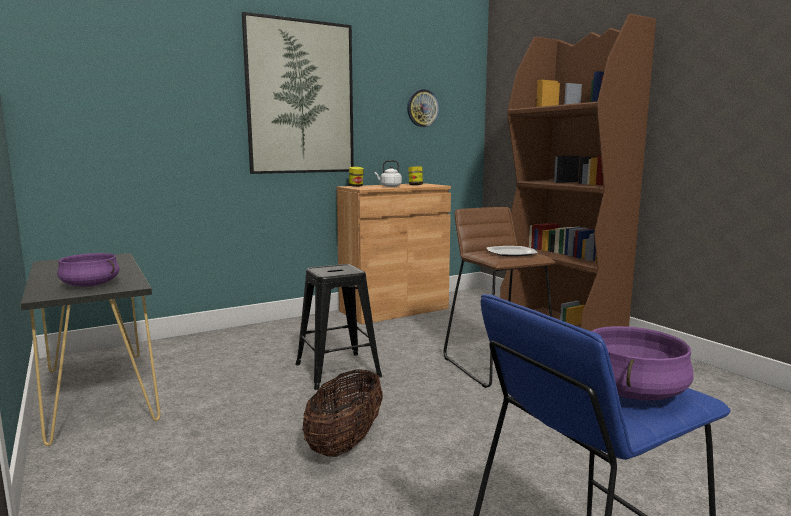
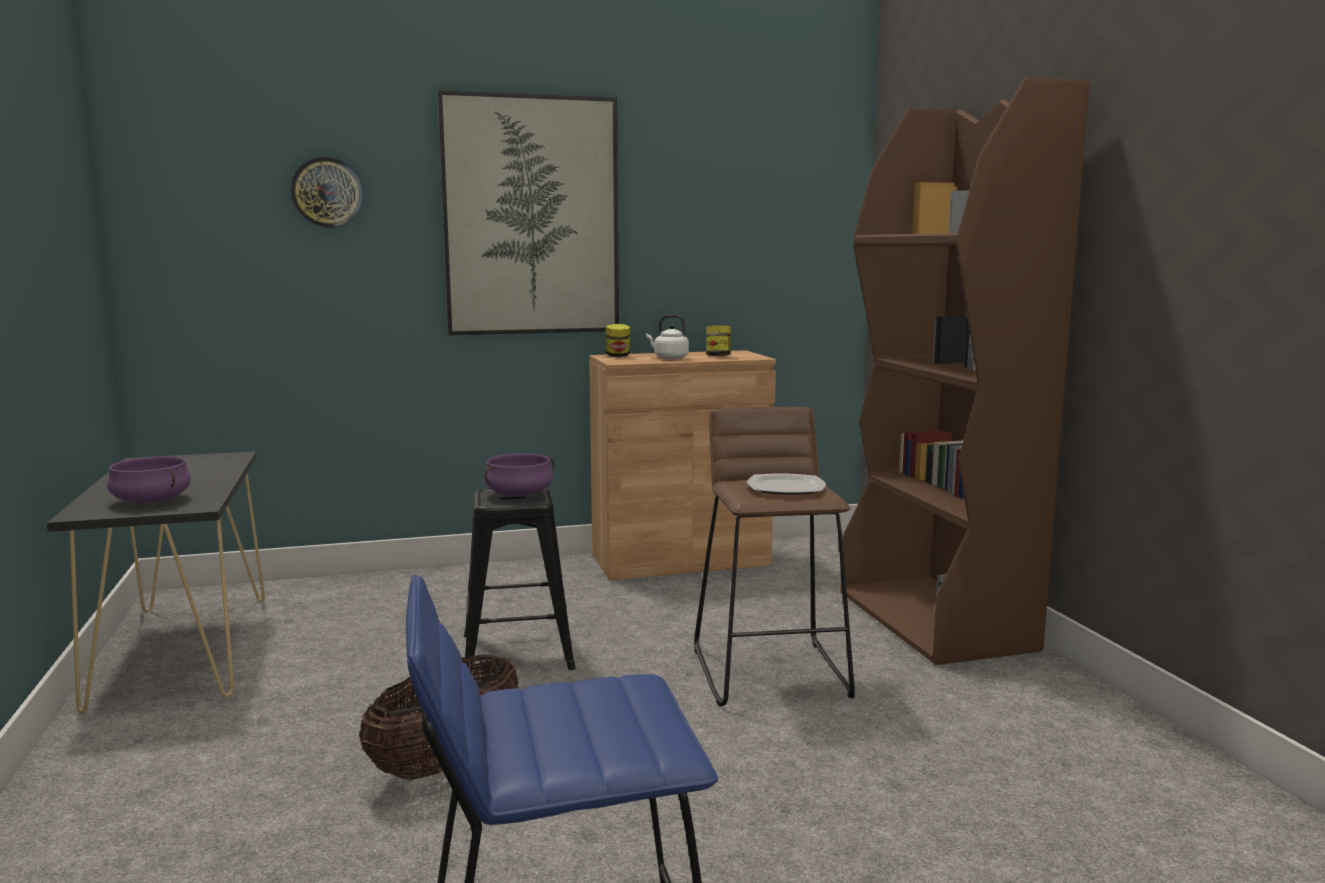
camera: 15 degrees right, 0 degrees up
wall clock [407,89,439,127] -> wall clock moved to [290,157,364,228]
purple cooking pot [592,326,694,401] -> purple cooking pot moved to [484,453,555,496]

